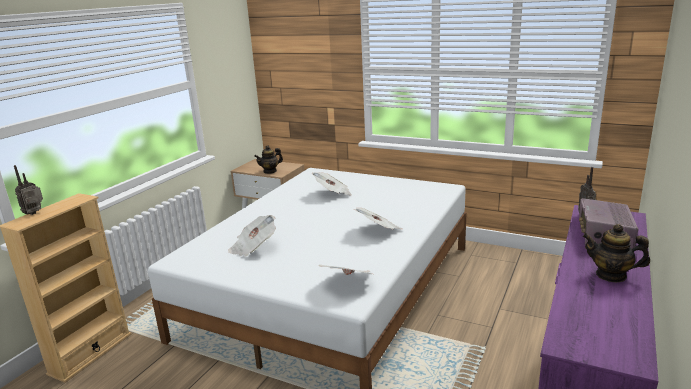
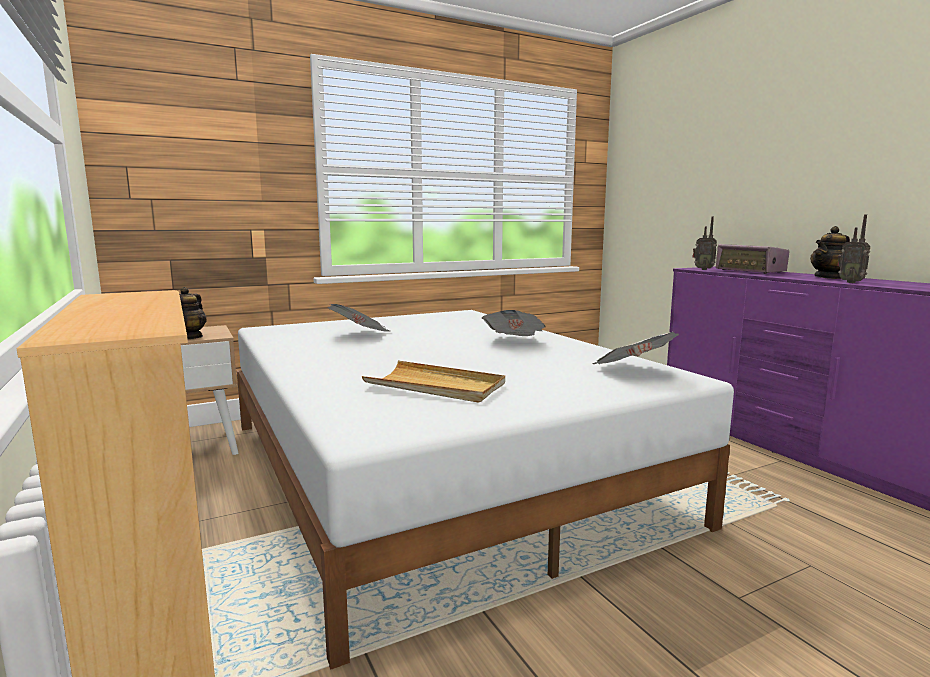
camera: 55 degrees left, 10 degrees down
radio [14,165,43,215] -> radio moved to [837,215,870,283]
newspaper [228,215,276,257] -> beige tray [362,361,505,403]

